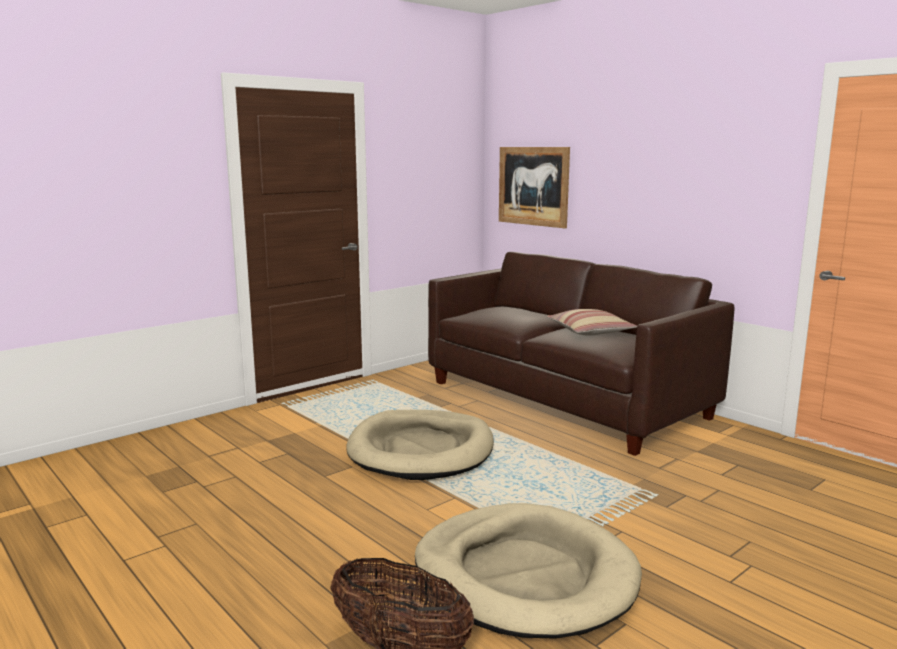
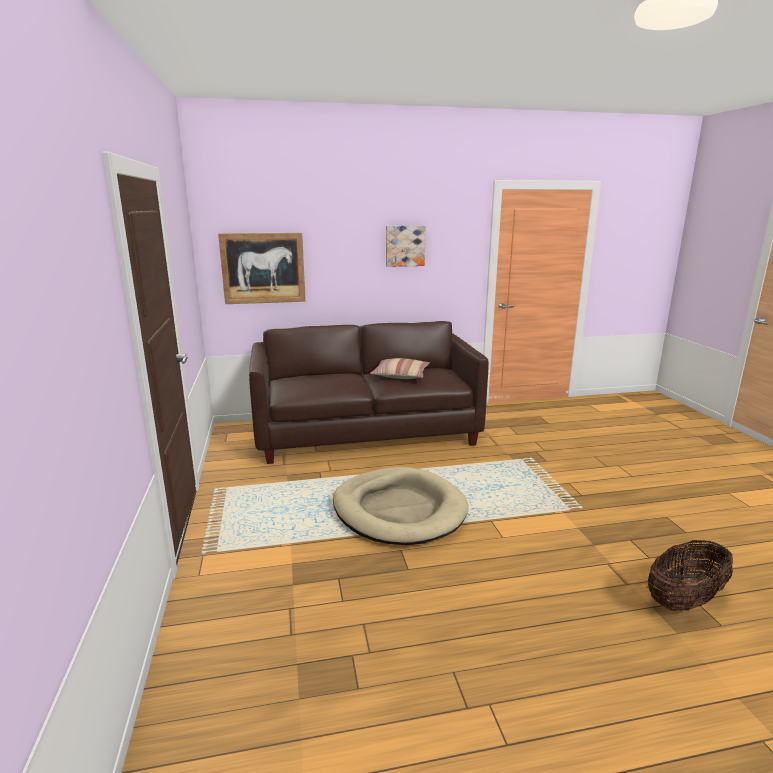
camera: 60 degrees left, 5 degrees up
beige dog bed [415,503,642,639] -> none
none -> picture [386,226,426,267]

